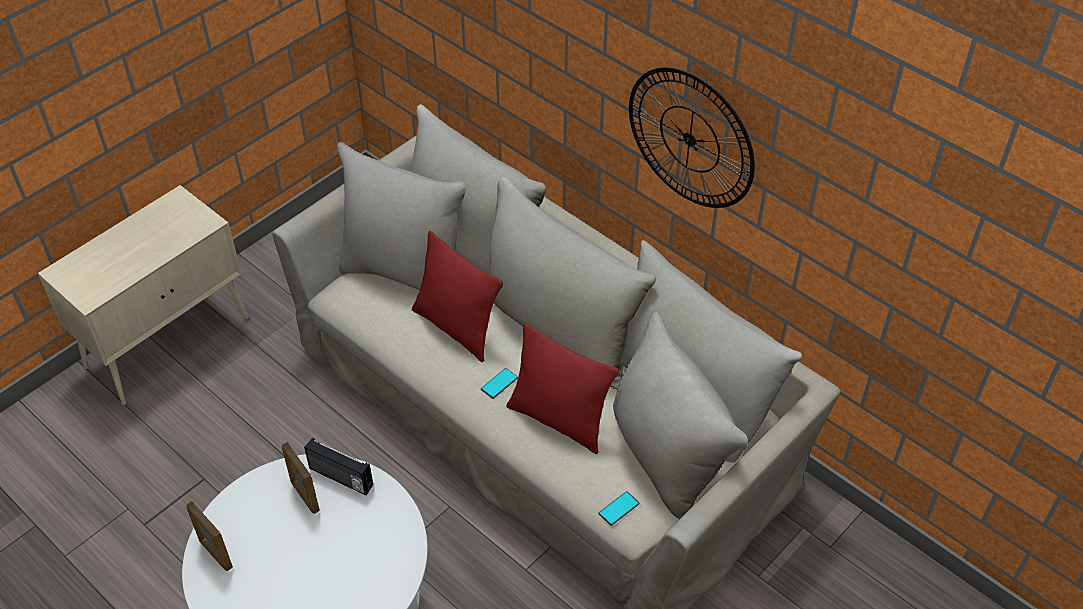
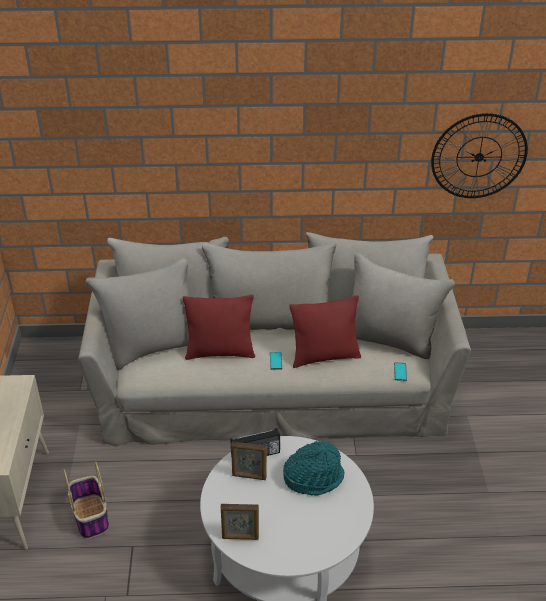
camera: 45 degrees left, 10 degrees down
wall clock [629,67,755,208] -> wall clock moved to [431,113,528,198]
none -> basket [64,461,109,539]
none -> turquoise hat [283,441,344,496]

